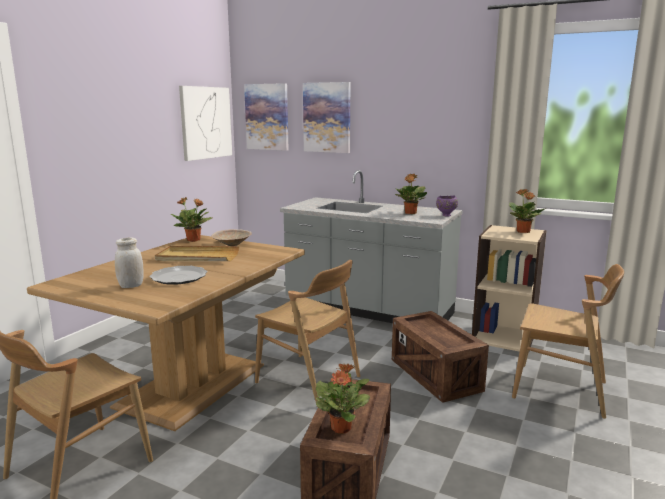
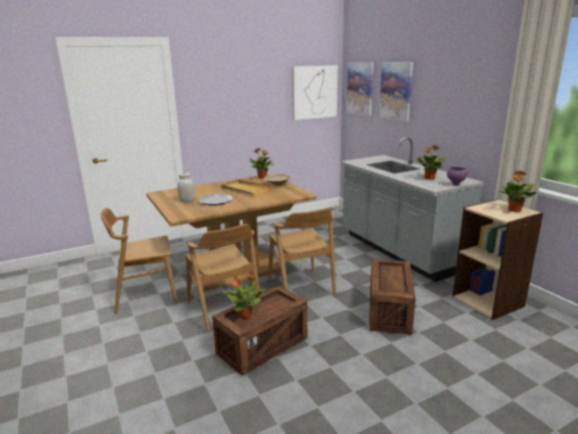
camera: 35 degrees right, 5 degrees up
brown chair [512,264,624,419] -> brown chair moved to [185,224,259,333]

